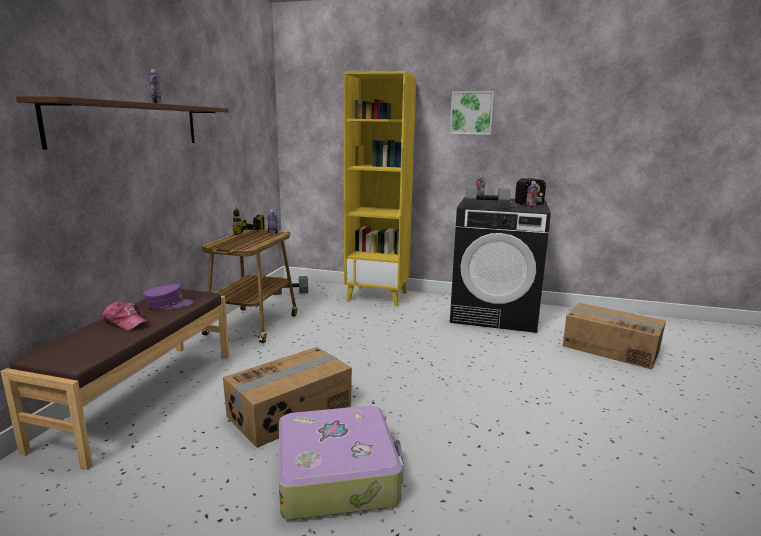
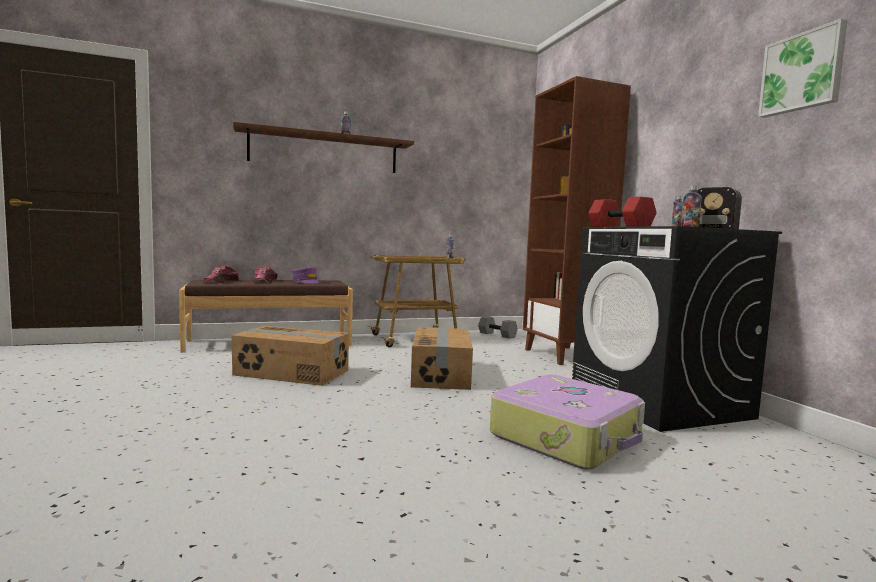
camera: 55 degrees right, 10 degrees down
power drill [233,207,265,235] -> none
suitcase [279,406,404,520] -> suitcase moved to [490,375,645,470]
yellow bookcase [343,71,416,306] -> brown bookcase [523,76,631,365]
picture [450,91,494,135] -> picture moved to [758,18,848,118]
grey dumbbell [465,186,511,209] -> red dumbbell [589,197,657,227]
cardboard box [563,303,666,370] -> cardboard box moved to [411,327,473,390]
none -> cap [203,266,239,283]

